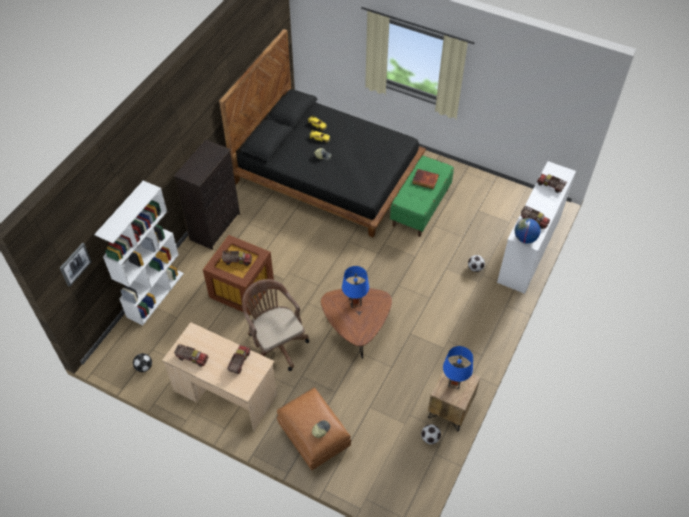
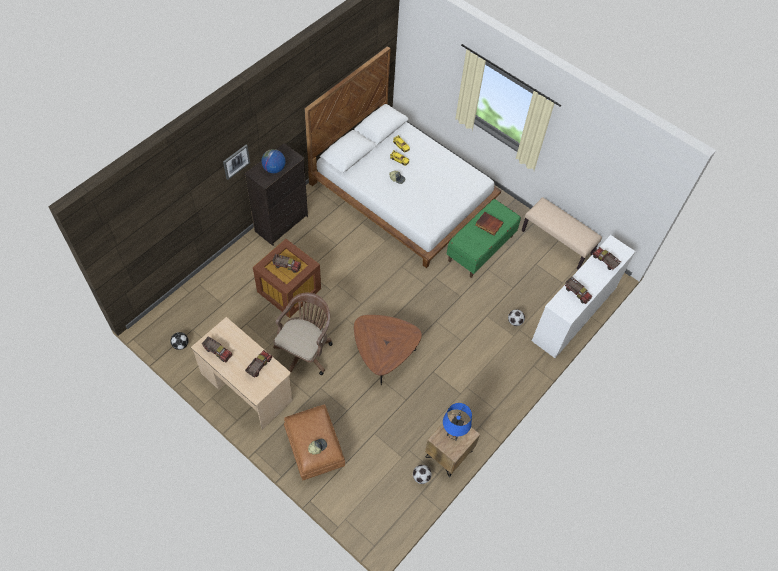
camera: 10 degrees right, 5 degrees up
picture [60,243,92,287] -> picture moved to [223,145,250,180]
white bookcase [94,181,184,325] -> none
black bed [219,29,426,237] -> white bed [304,46,501,268]
brown office chair [242,279,309,371] -> brown office chair turned 45 degrees clockwise [273,293,333,376]
blue table lamp [342,266,369,308] -> none
globe [515,218,540,244] -> globe moved to [261,149,286,173]
none -> beige bench [521,197,602,270]

